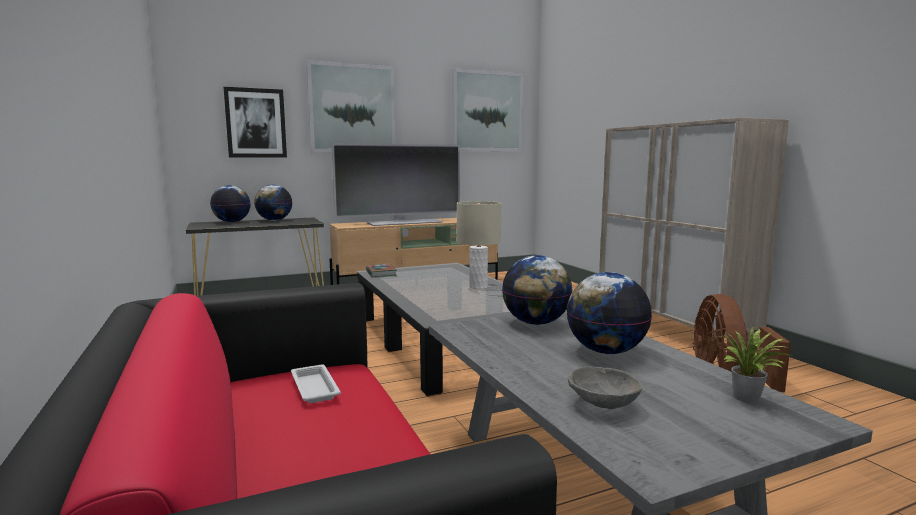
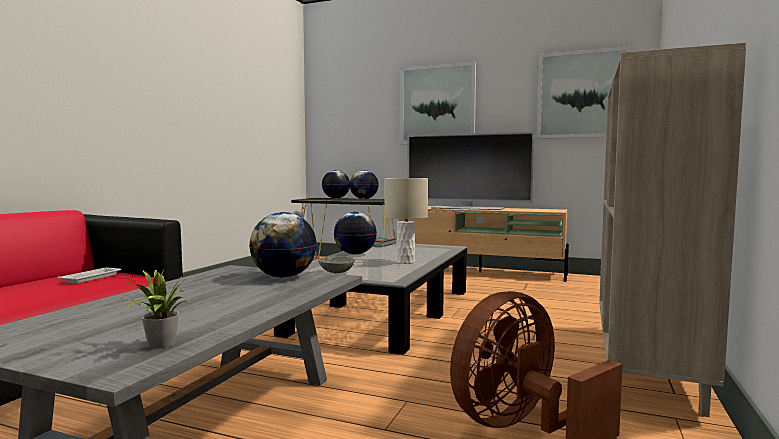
camera: 45 degrees right, 5 degrees down
picture [224,87,287,158] -> none
globe [567,272,652,354] -> globe moved to [334,212,377,255]
grey bowl [568,367,642,409] -> grey bowl moved to [318,256,355,273]

